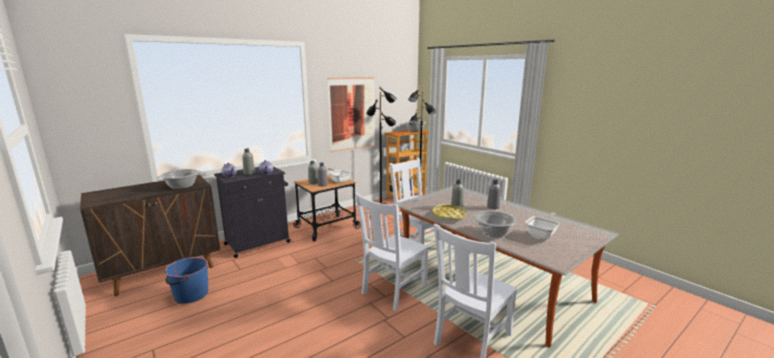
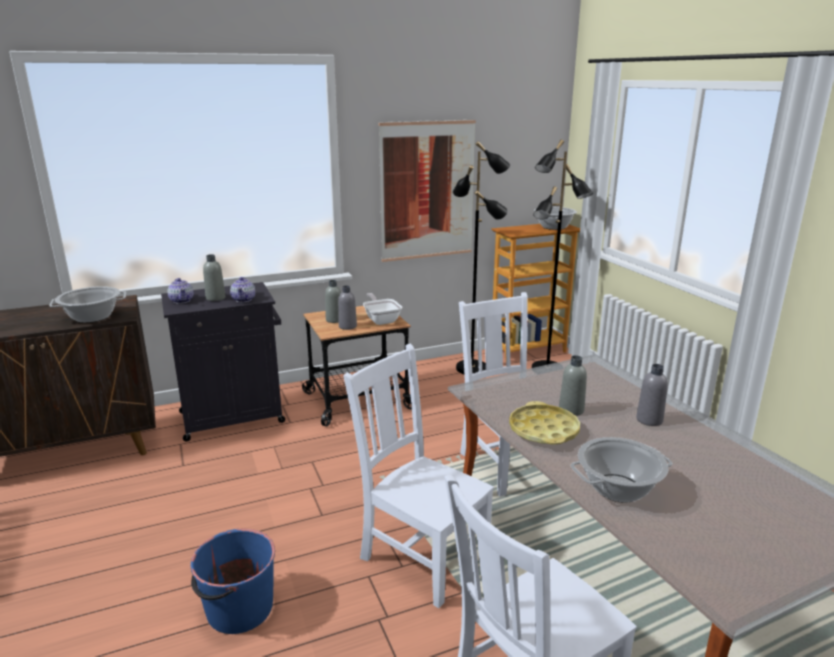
camera: 15 degrees right, 5 degrees up
blue bucket [165,257,208,304] -> blue bucket moved to [191,529,275,634]
white chair [355,193,429,310] -> white chair turned 75 degrees clockwise [343,344,494,608]
frying pan [525,213,560,239] -> none

